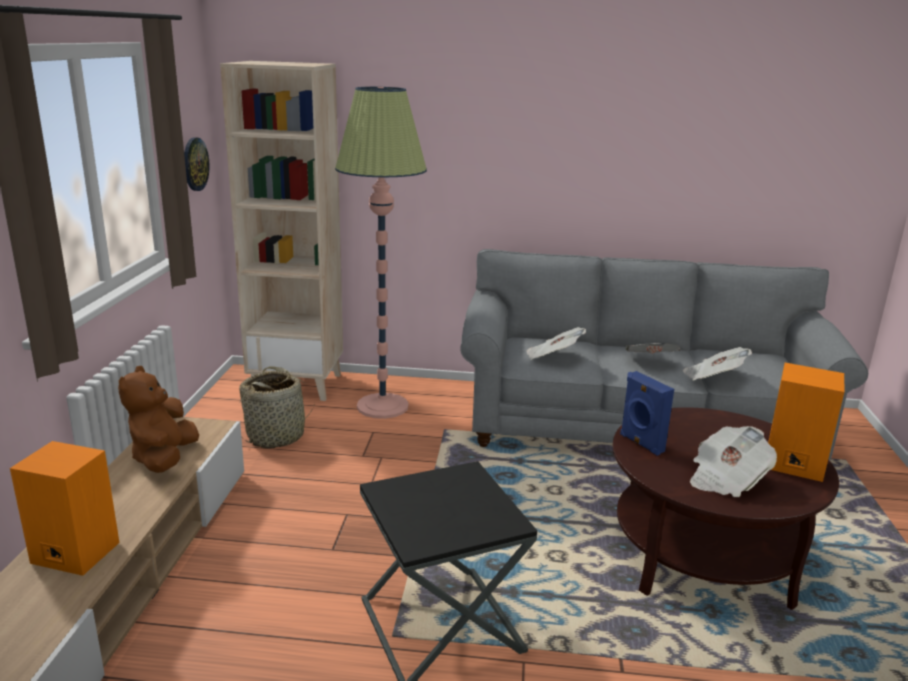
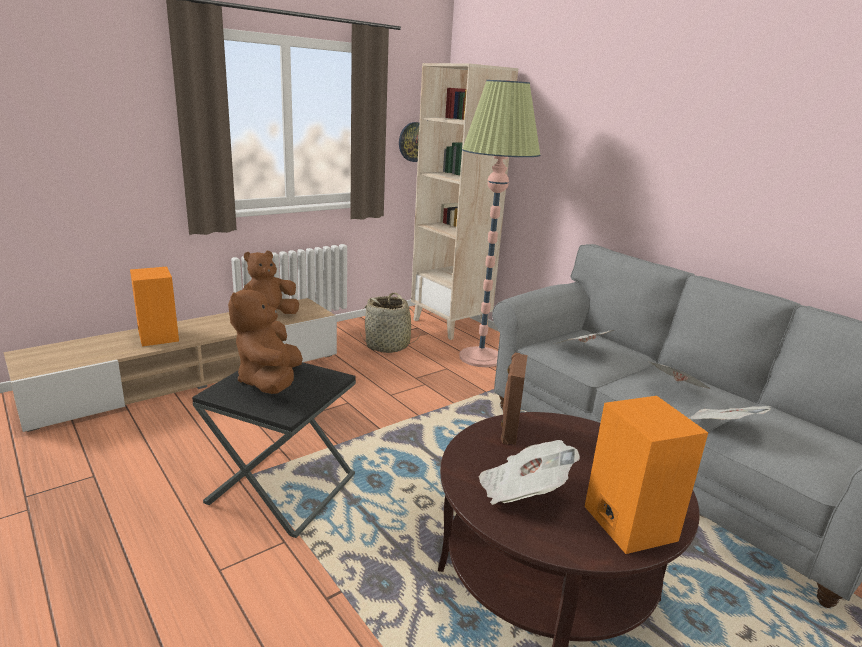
camera: 45 degrees right, 0 degrees up
blue speaker [620,371,674,456] -> brown speaker [501,353,528,445]
none -> brown plush toy [228,284,303,394]

